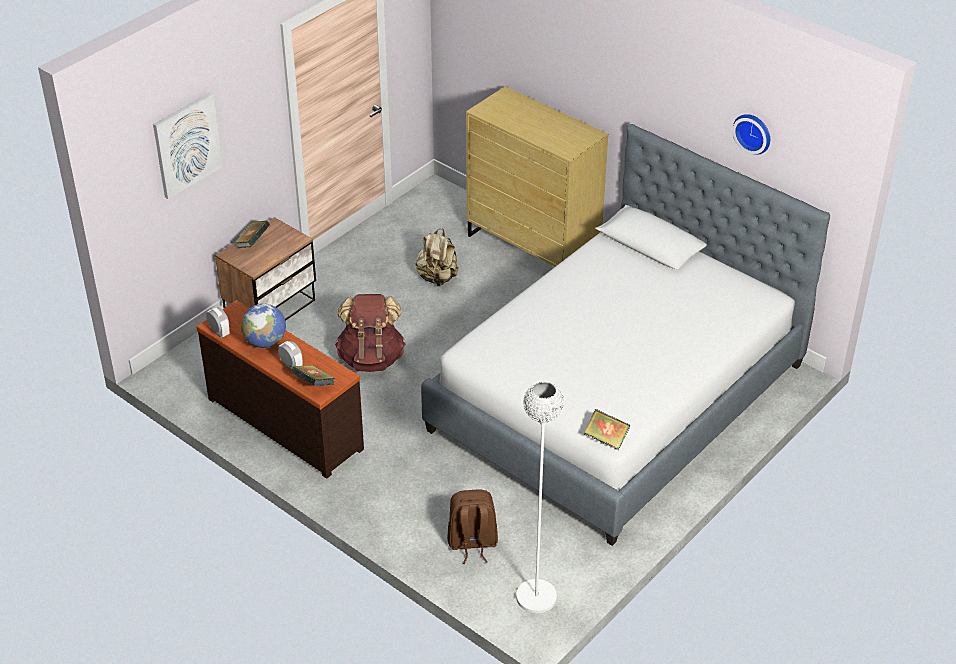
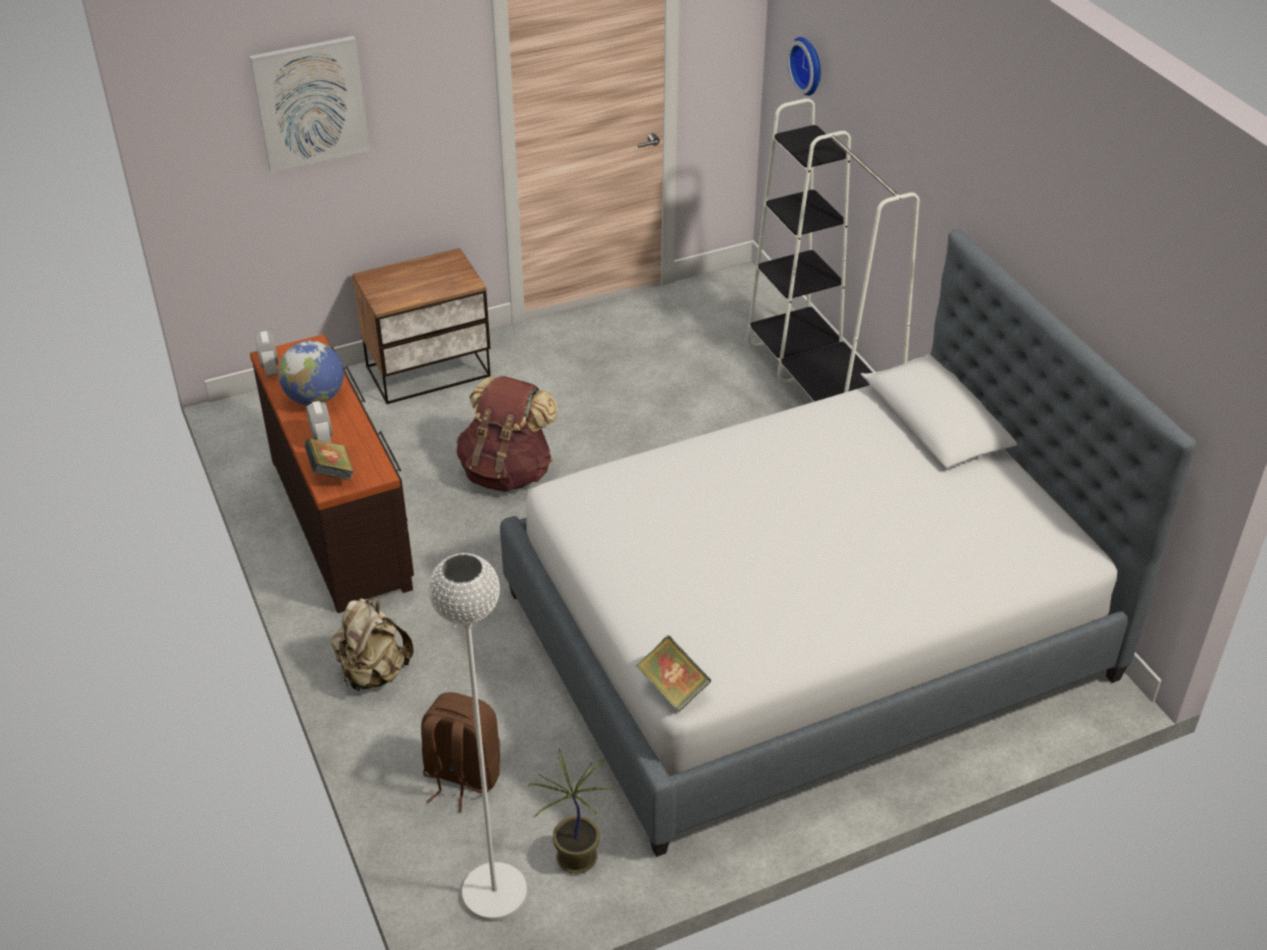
camera: 25 degrees right, 0 degrees up
book [234,221,270,248] -> none
beige backpack [416,229,459,286] -> beige backpack moved to [331,597,414,691]
beige dresser [466,86,609,267] -> black clothes rack [747,98,920,402]
wall clock [732,114,770,155] -> wall clock moved to [787,37,821,96]
none -> potted plant [528,748,616,874]

